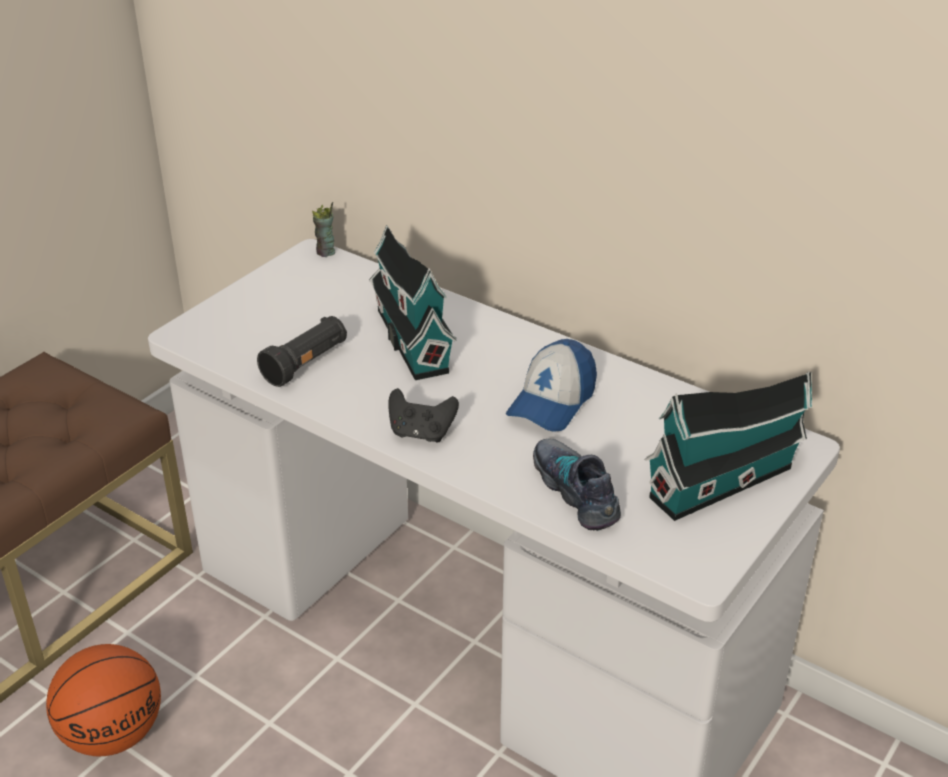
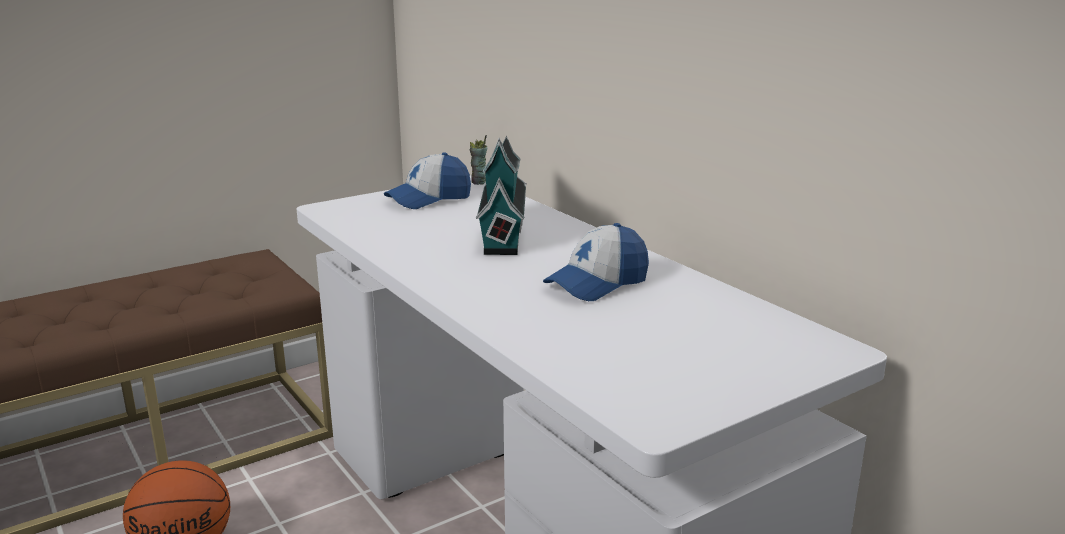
camera: 20 degrees right, 15 degrees down
black flashlight [257,316,347,387] -> none
black game controller [388,388,459,442] -> none
shoe [533,439,621,531] -> none
toy house [644,372,812,521] -> none
none -> cap [384,153,471,209]

